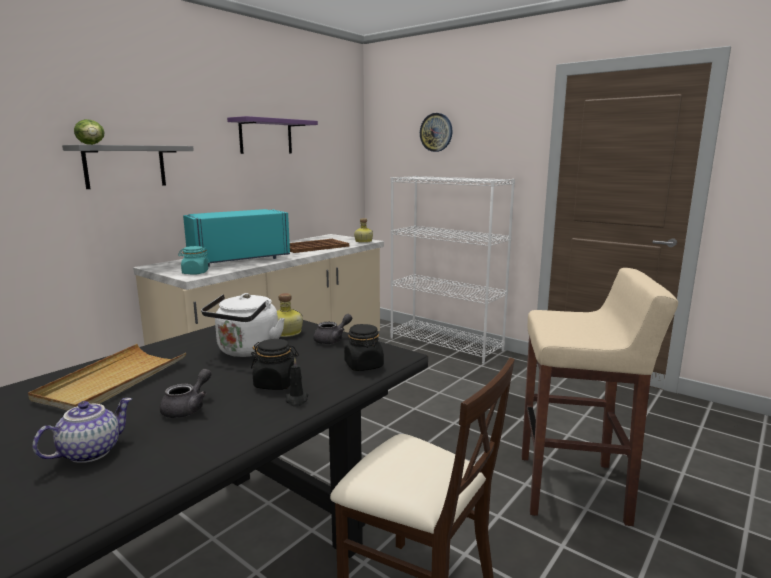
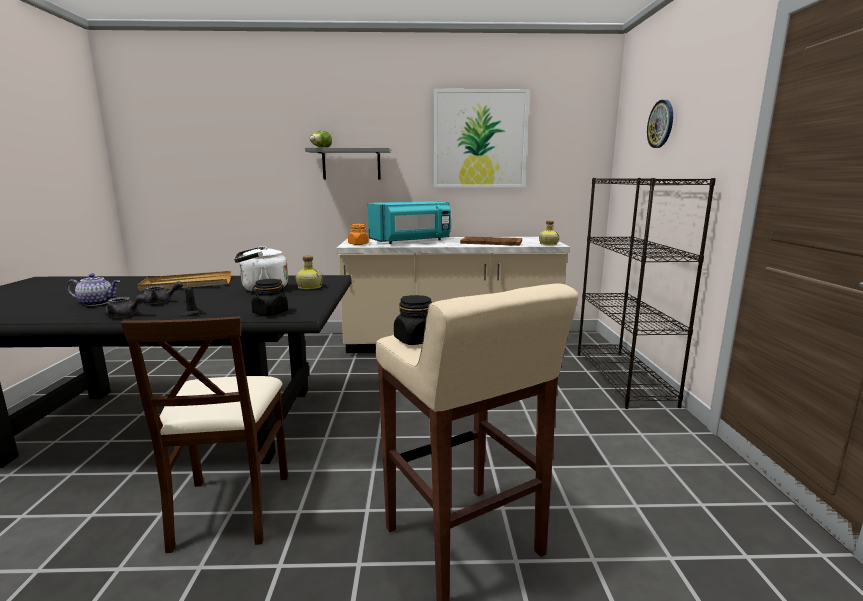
camera: 50 degrees right, 0 degrees up
turquoise jar [178,246,210,275] -> orange jar [348,224,369,245]
turquoise microwave [183,209,290,267] -> turquoise microwave turned 135 degrees clockwise [368,201,451,244]
purple shelf [227,116,318,154] -> picture [434,89,530,188]
black jar [251,339,299,390] -> black jar moved to [394,295,432,345]
grey teapot [313,314,352,344] -> grey teapot moved to [105,294,146,317]
white bookcase [390,176,515,364] -> black bookcase [578,178,716,409]

